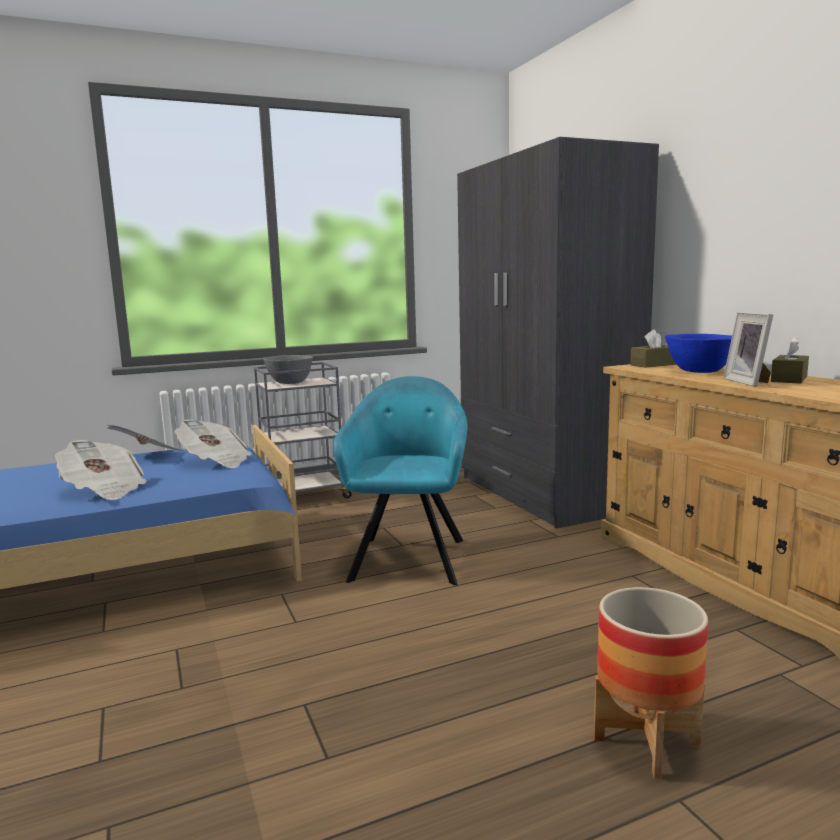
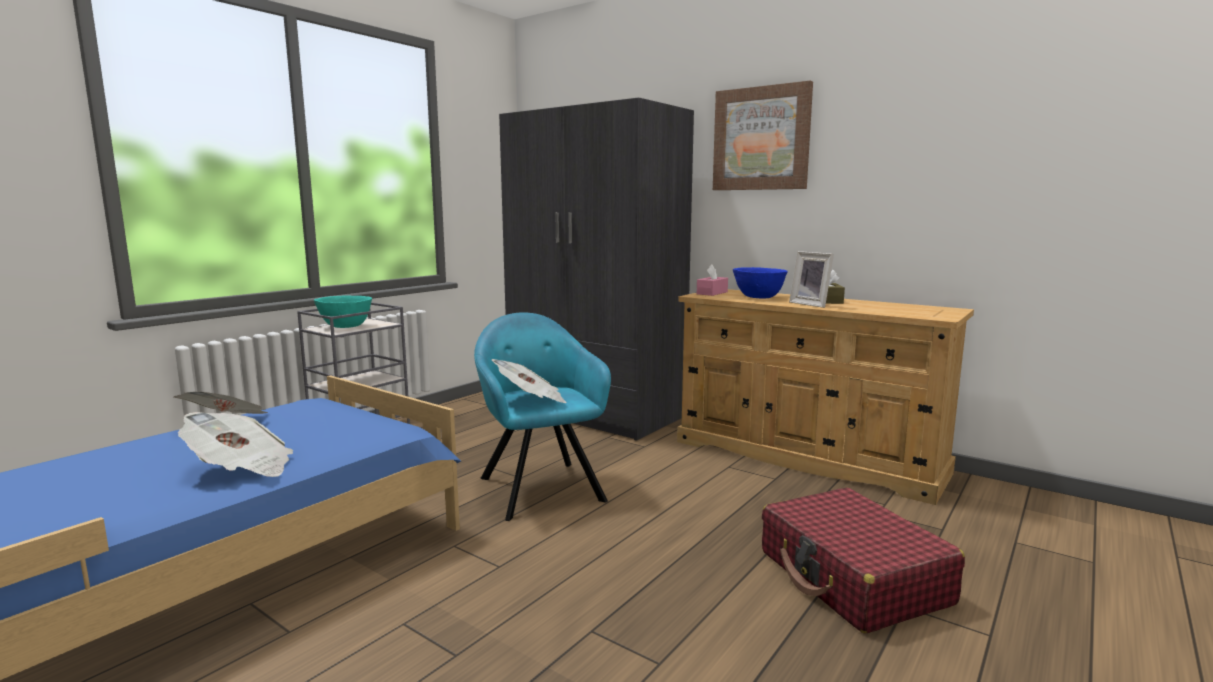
camera: 30 degrees left, 0 degrees up
newspaper [175,419,252,468] -> newspaper moved to [492,359,566,403]
grey bowl [263,355,313,384] -> turquoise bowl [314,296,372,328]
planter [594,587,708,780] -> red suitcase [762,488,965,633]
brown tissue box [630,330,676,368] -> pink tissue box [697,264,728,296]
none -> picture [713,81,813,190]

